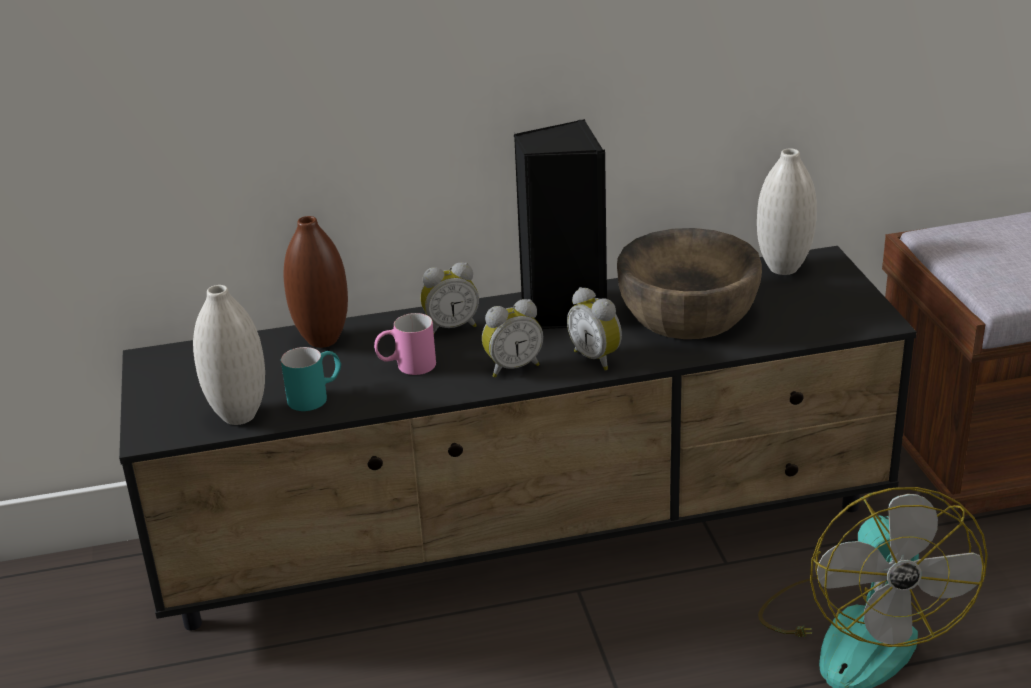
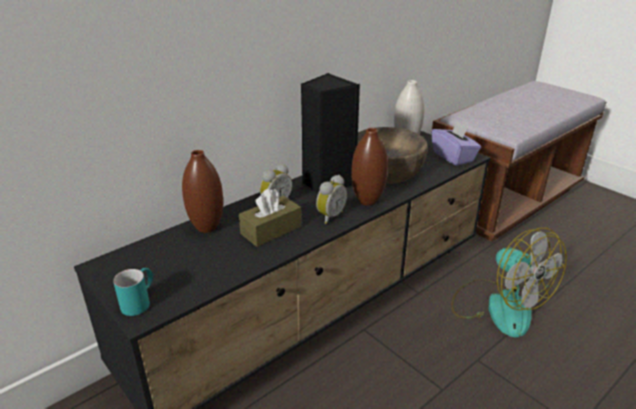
camera: 30 degrees left, 0 degrees up
white vase [193,285,265,425] -> none
turquoise mug [281,347,341,411] -> turquoise mug moved to [113,268,153,316]
pink mug [374,313,436,375] -> brown tissue box [239,188,301,247]
alarm clock [567,287,622,370] -> brown vase [351,128,388,206]
none -> purple tissue box [431,121,481,166]

